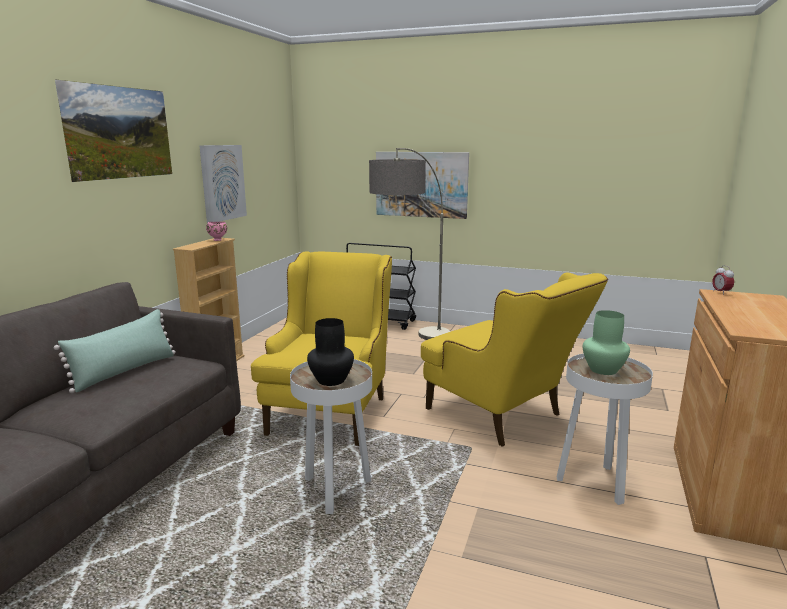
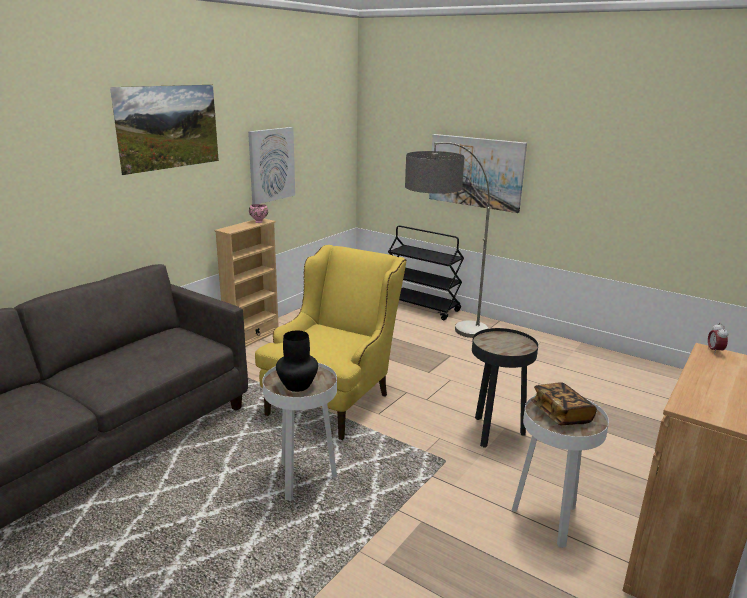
camera: 15 degrees right, 5 degrees up
green pillow [54,309,176,393] -> none
yellow armchair [421,272,608,447] -> black side table [472,328,538,448]
green vase [583,310,630,375] -> book [531,382,597,425]

